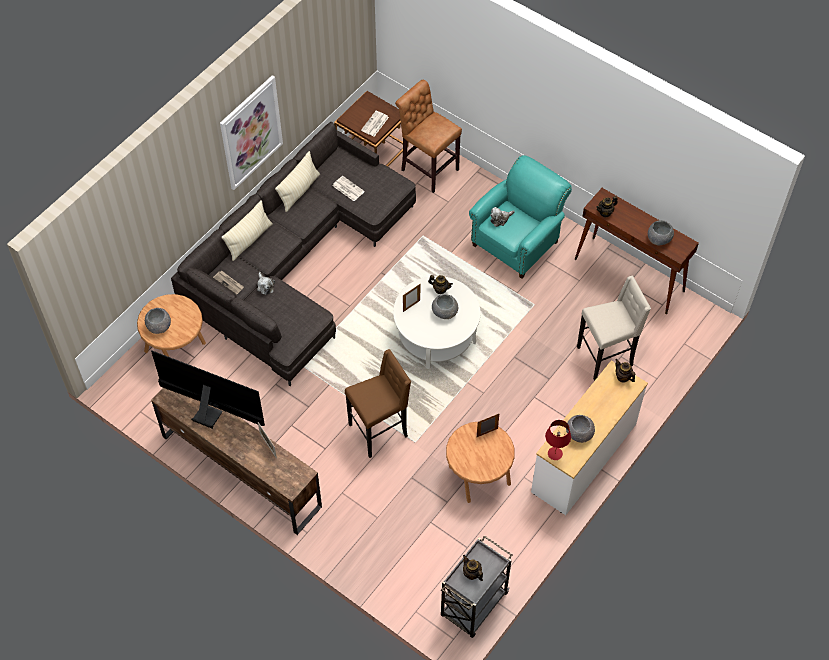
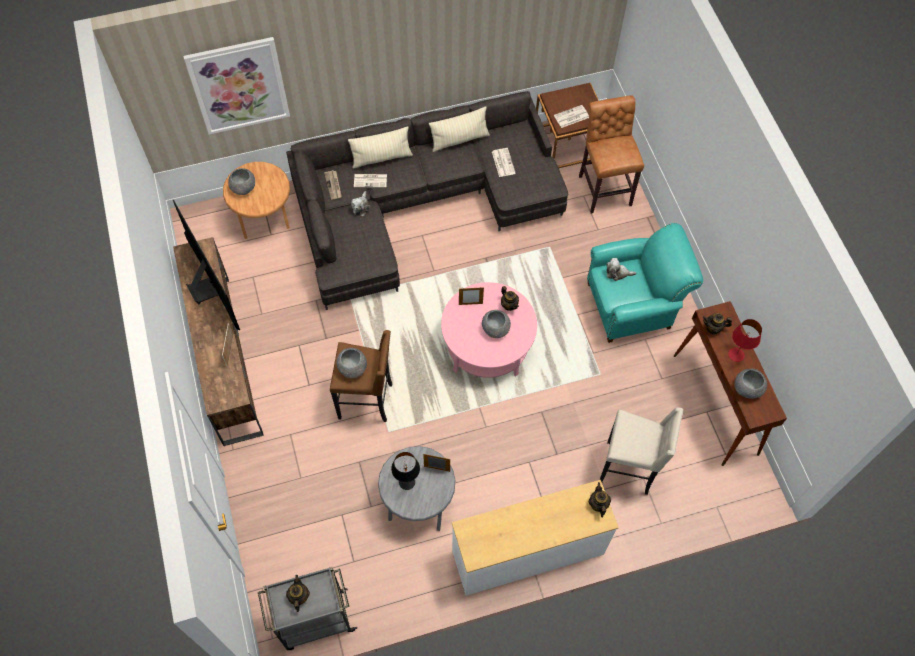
camera: 35 degrees right, 5 degrees up
picture [220,75,283,190] -> picture moved to [183,37,290,135]
white coffee table [393,276,481,369] -> pink coffee table [441,282,537,378]
brown side table [446,422,515,503] -> grey side table [378,446,455,531]
red table lamp [545,420,571,460] -> red table lamp moved to [728,319,762,362]
grey bowl [566,415,595,443] -> grey bowl moved to [336,348,367,378]
none -> newspaper [354,174,387,188]
none -> black table lamp [391,452,420,490]

